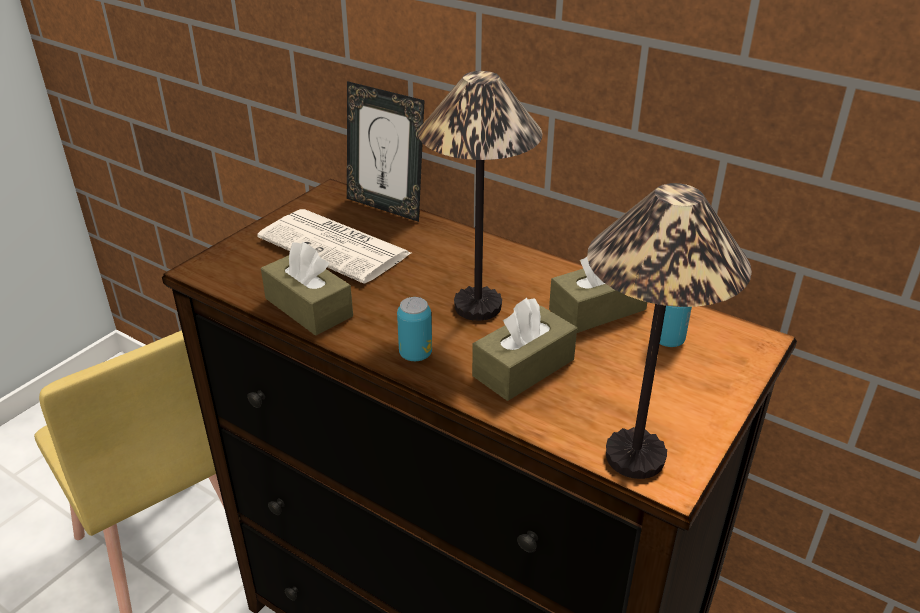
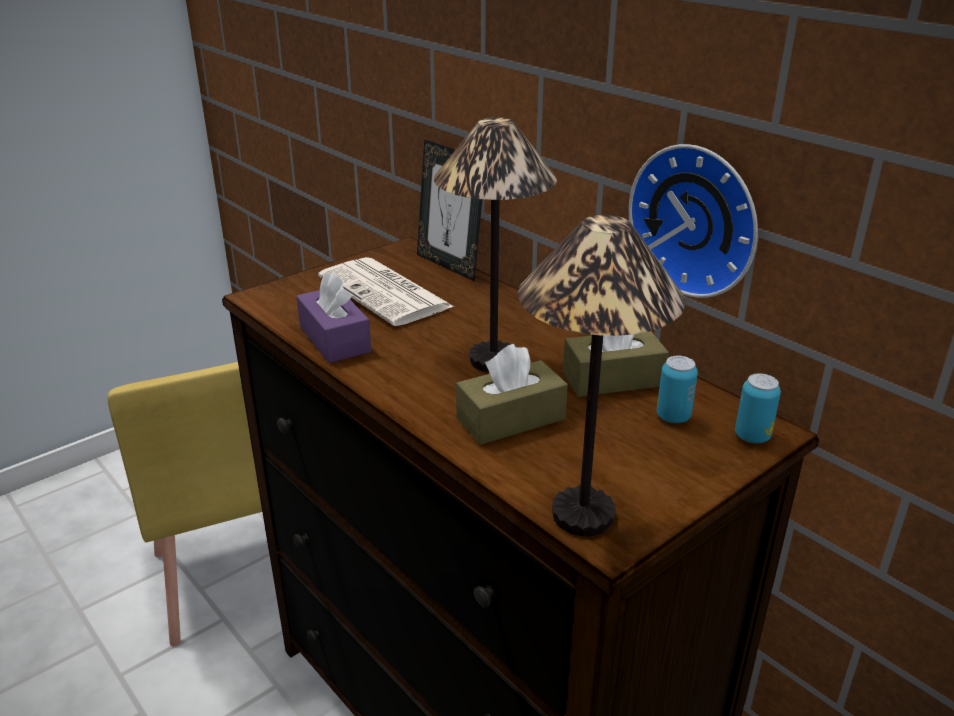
camera: 15 degrees right, 5 degrees down
brown tissue box [261,242,353,335] -> purple tissue box [296,273,371,363]
can [397,297,432,361] -> can moved to [735,373,781,443]
none -> wall clock [628,144,758,298]

